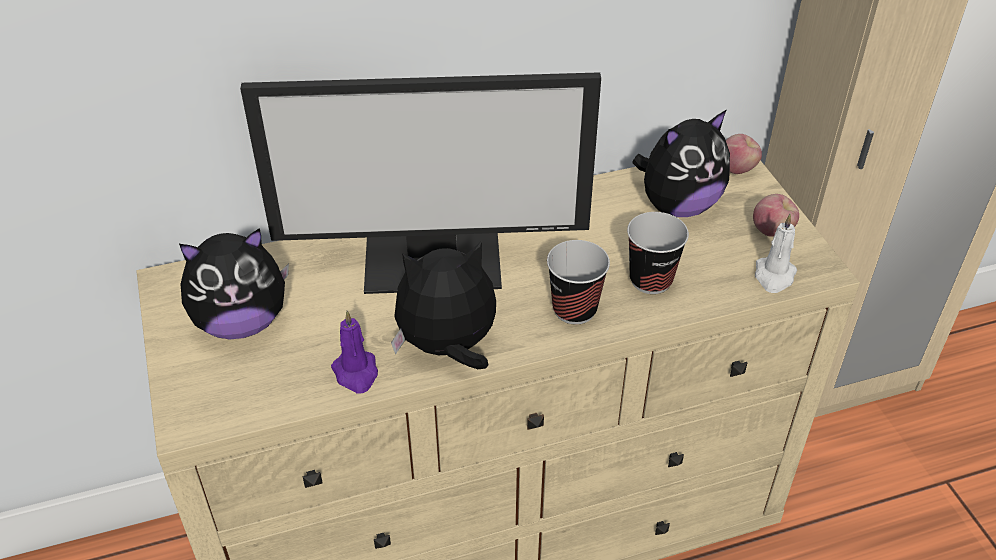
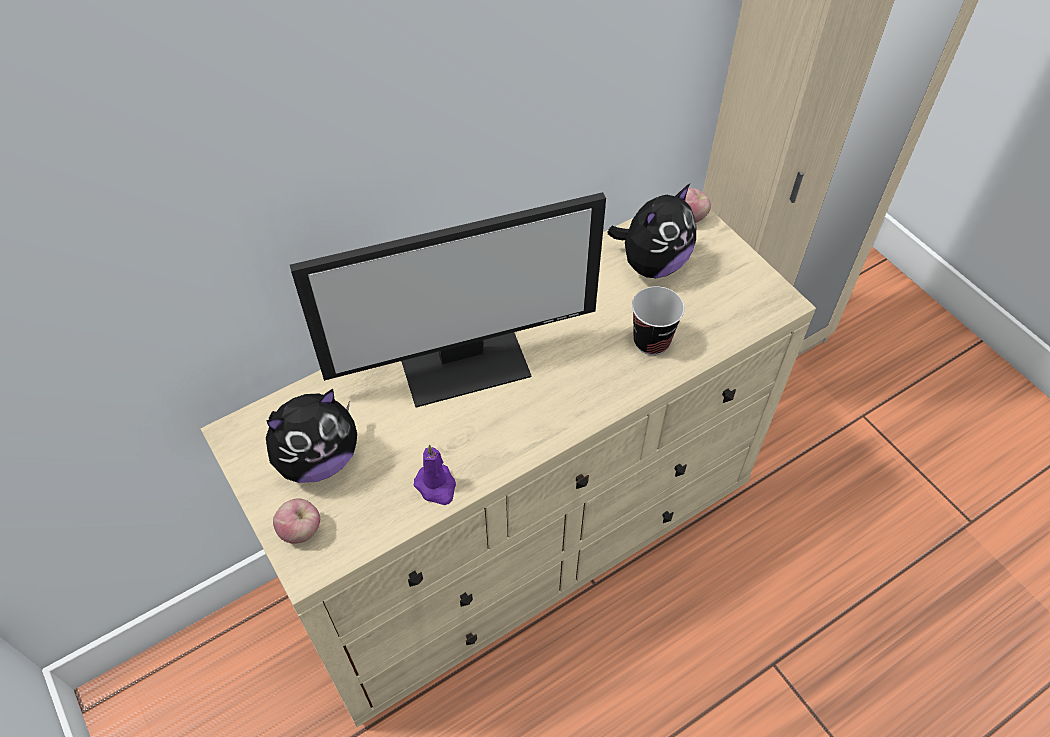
camera: 15 degrees left, 10 degrees up
plush toy [391,241,496,369] -> none
cup [547,240,610,325] -> none
apple [753,194,799,237] -> apple moved to [273,498,320,544]
white candle [755,214,797,293] -> none

